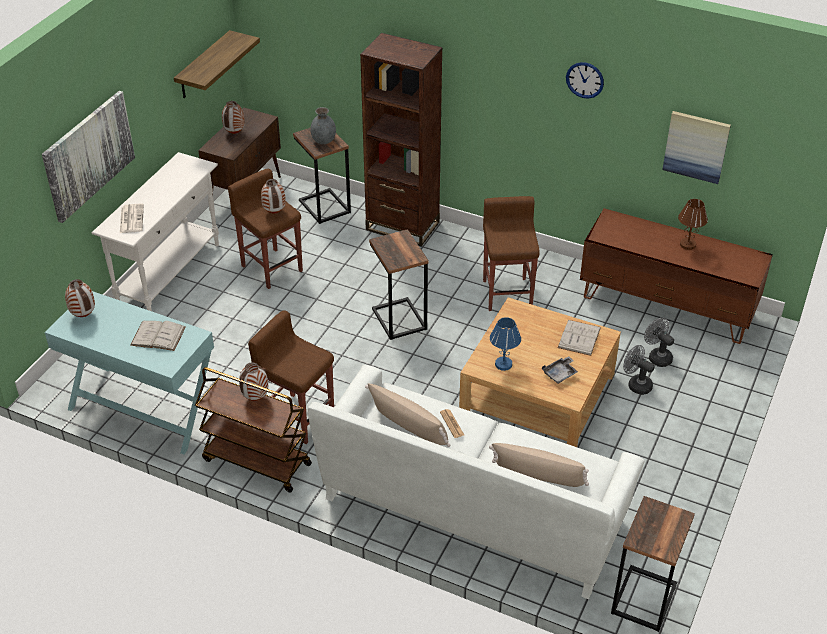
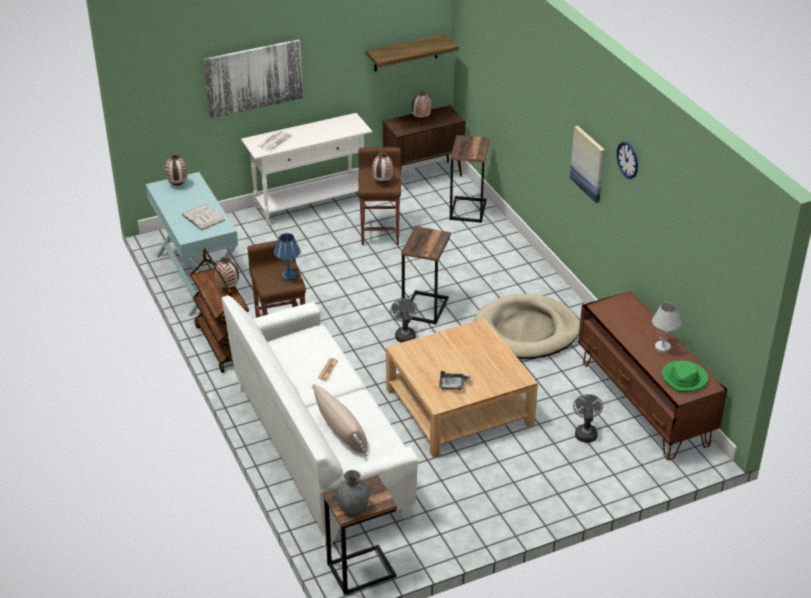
camera: 40 degrees right, 5 degrees down
grey vase [310,107,336,144] -> grey vase moved to [337,470,369,514]
brown bookcase [360,33,443,246] -> none
beige pillow [365,384,451,447] -> none
brown stool [483,196,540,311] -> beige dog bed [474,294,580,359]
blue table lamp [490,317,521,371] -> blue table lamp moved to [274,233,301,281]
white book [558,320,601,356] -> none
grey fan [623,345,655,395] -> grey fan moved to [390,298,417,343]
picture [662,111,731,184] -> picture moved to [570,126,605,203]
brown table lamp [678,199,708,250] -> white table lamp [652,302,681,353]
none -> green hat [662,361,708,392]

